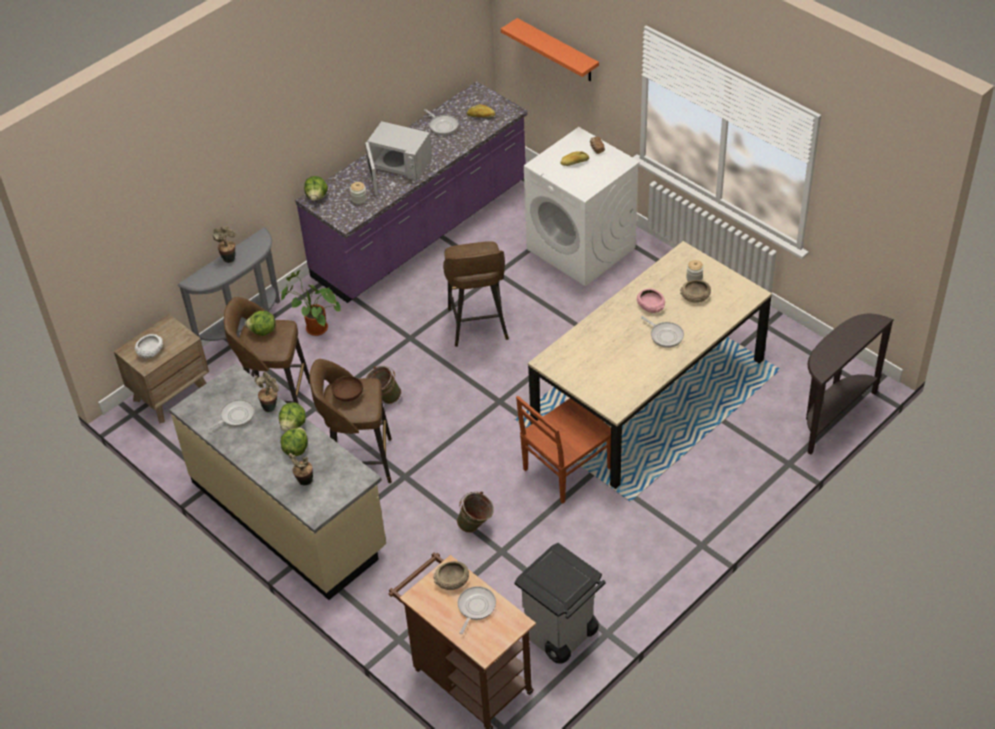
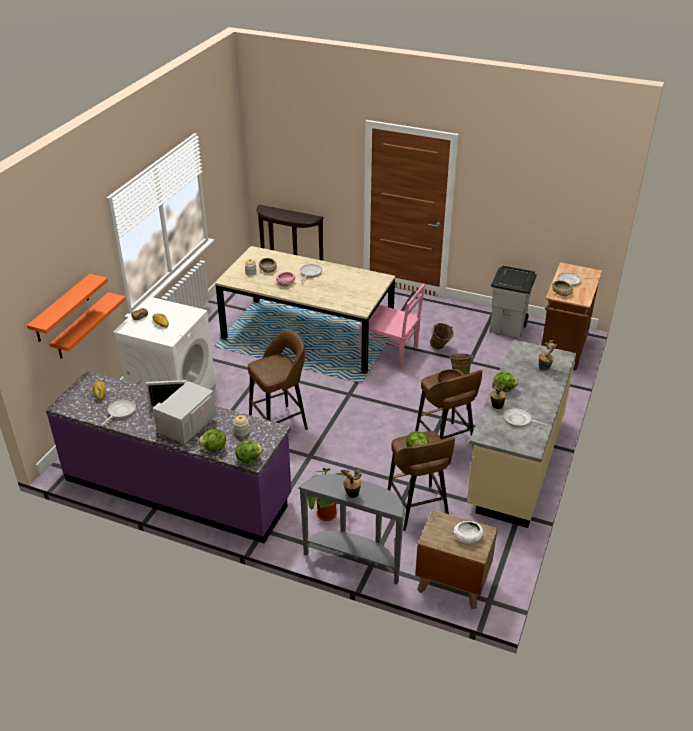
camera: 115 degrees left, 10 degrees down
lettuce [281,427,308,456] -> lettuce moved to [198,429,226,452]
white microwave [365,121,432,195] -> white microwave turned 150 degrees counterclockwise [146,380,216,444]
green bucket [366,366,401,404] -> green bucket moved to [430,323,454,350]
brown chair [516,396,611,504] -> pink chair [359,284,425,369]
none -> orange shelf [50,292,126,359]

